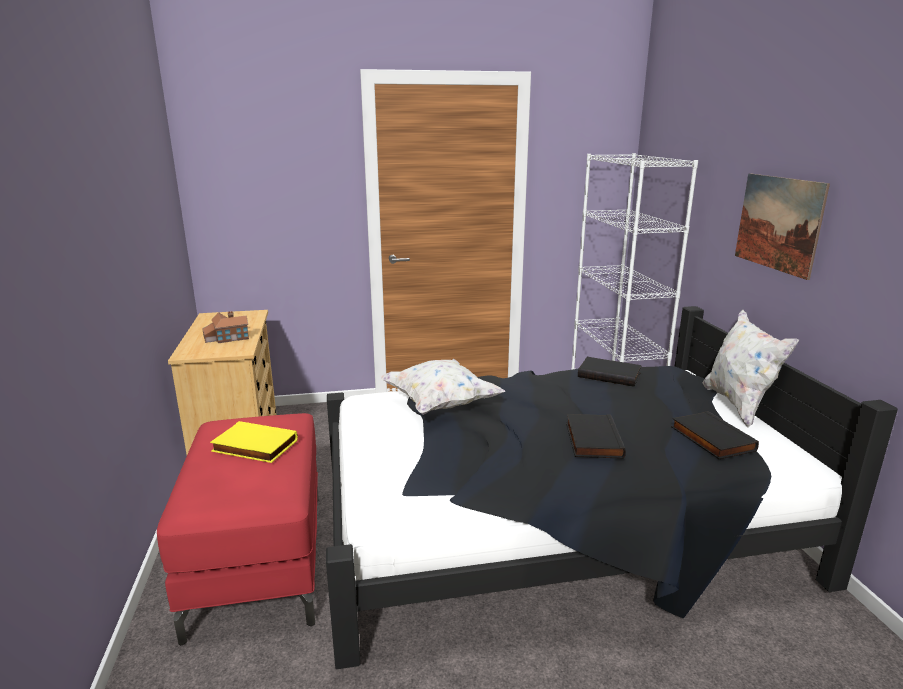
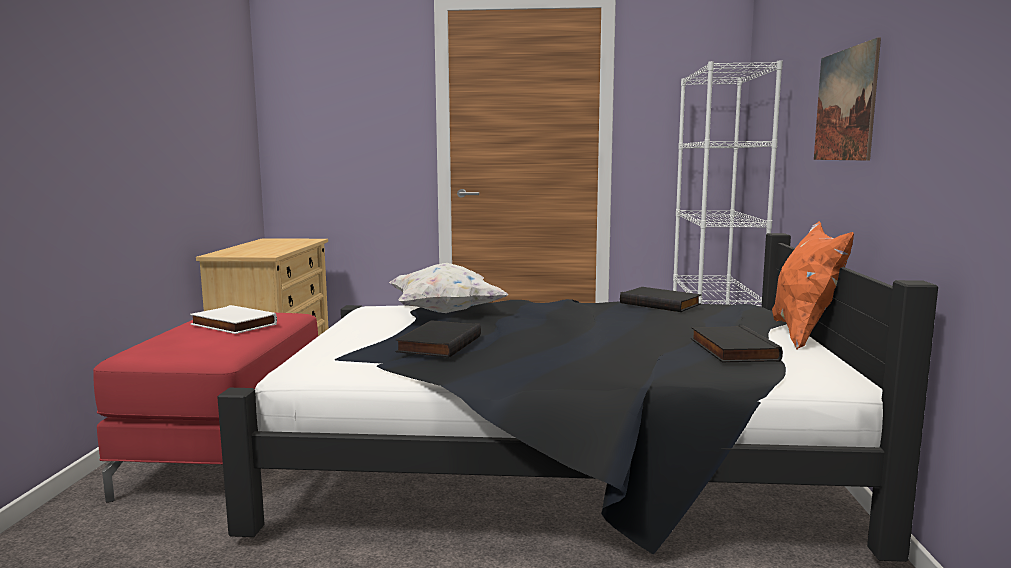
camera: 15 degrees right, 10 degrees down
toy house [203,311,249,343] -> none
yellow book [210,421,298,463] -> white book [190,305,277,334]
black book [566,414,626,459] -> black book moved to [395,320,481,358]
white pillow [703,310,799,428] -> orange pillow [772,221,854,350]

